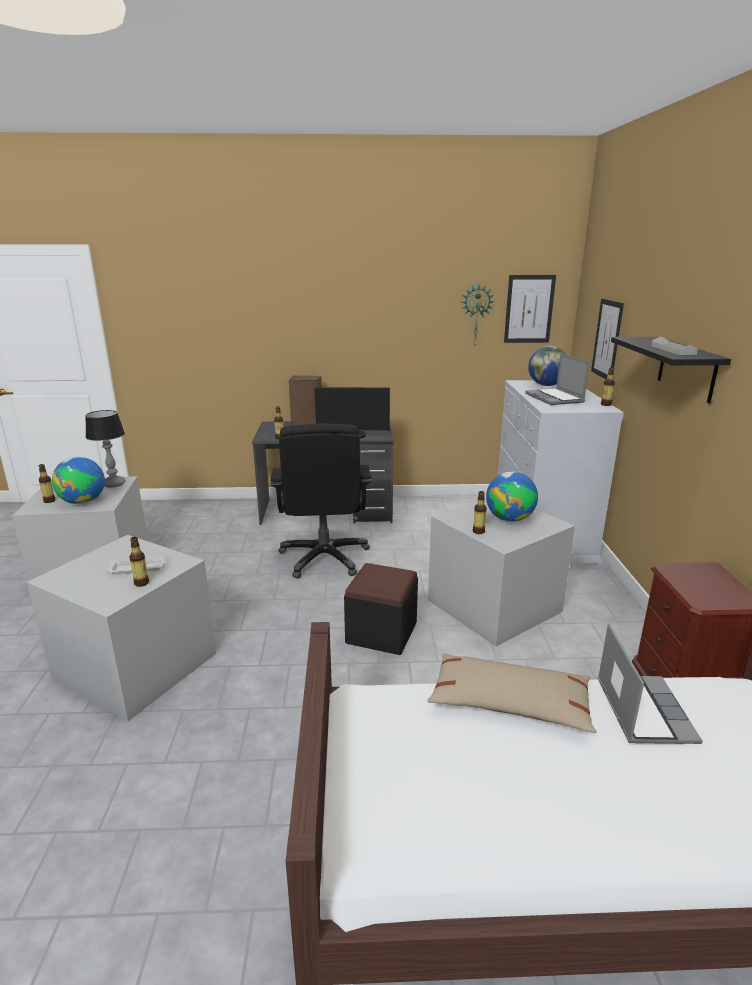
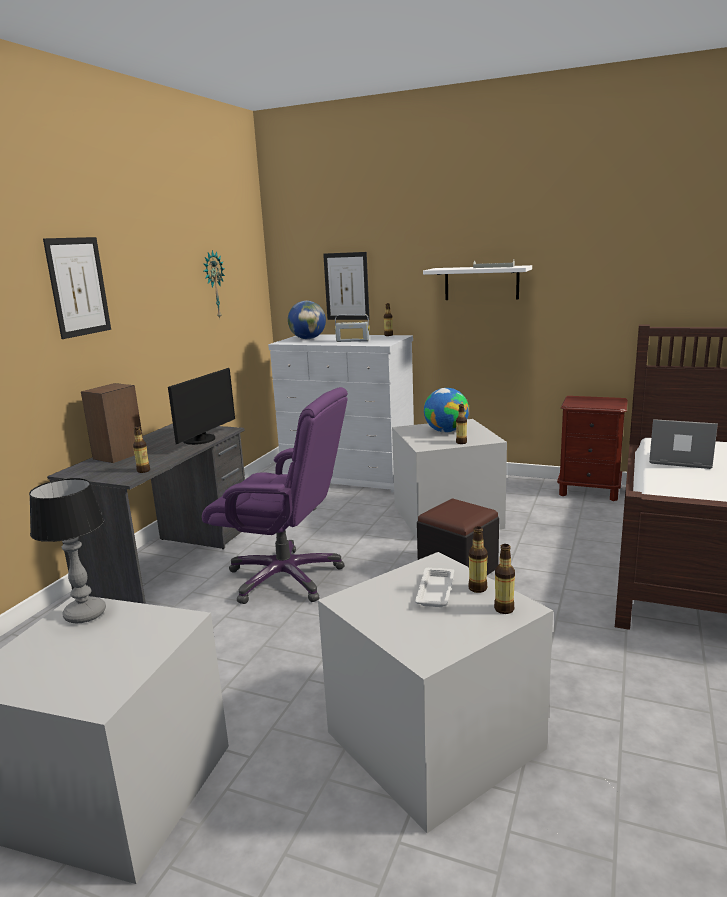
camera: 65 degrees left, 5 degrees down
bottle [39,464,55,503] -> bottle moved to [494,544,515,614]
globe [52,457,105,504] -> none
black office chair [271,423,371,578] -> purple office chair [202,387,348,604]
beige pillow [427,653,597,733] -> none
picture [504,275,556,343] -> picture moved to [43,237,111,339]
laptop [525,353,590,405] -> radio [335,314,370,342]
black shelf [611,337,731,403] -> white shelf [423,265,532,300]

